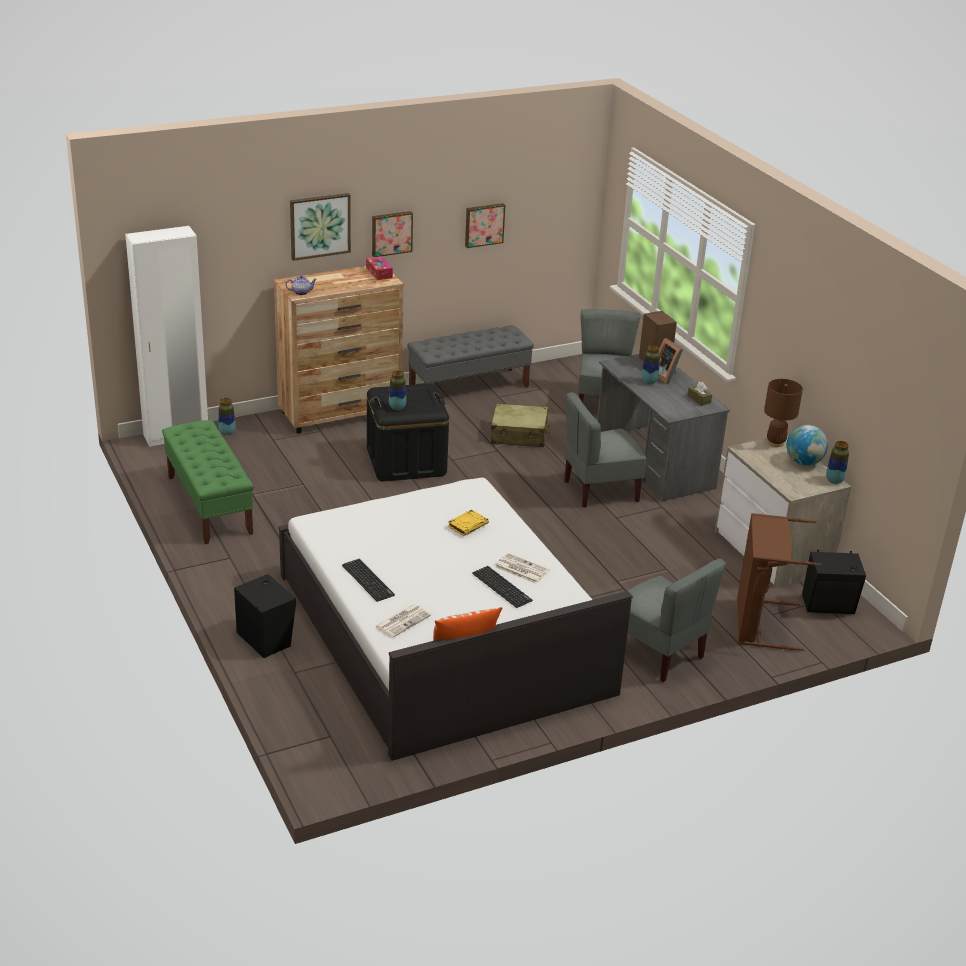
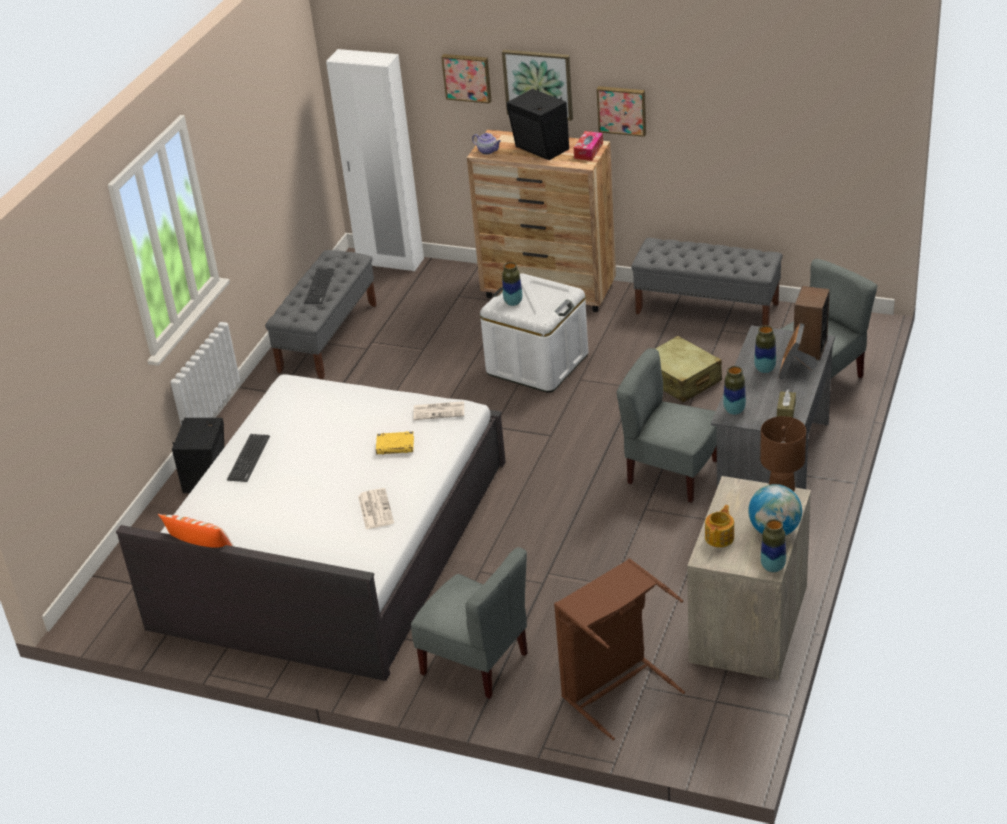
camera: 50 degrees right, 5 degrees up
green bench [162,420,254,544] -> grey bench [265,250,376,379]
vase [219,398,235,435] -> vase moved to [723,366,746,415]
black storage box [367,383,449,481] -> white storage box [480,273,588,393]
newspaper [375,604,431,637] -> newspaper moved to [413,401,464,420]
picture [465,203,505,248] -> picture moved to [441,54,492,104]
keyboard [472,566,533,608] -> keyboard moved to [304,268,334,304]
grey chair [627,558,726,682] -> grey chair turned 60 degrees counterclockwise [411,547,528,699]
black speaker [802,550,866,614] -> black speaker moved to [507,88,569,160]
none -> teapot [705,505,734,547]

